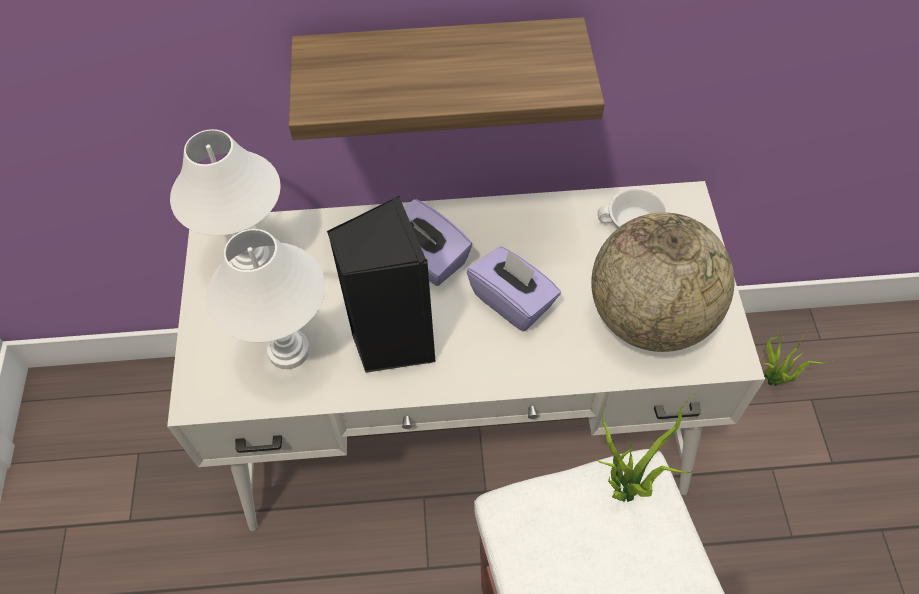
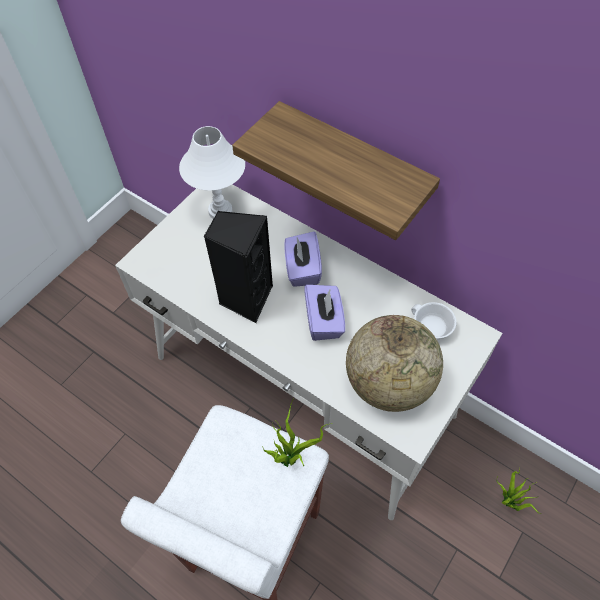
camera: 40 degrees right, 0 degrees up
white table lamp [206,229,325,369] -> none

